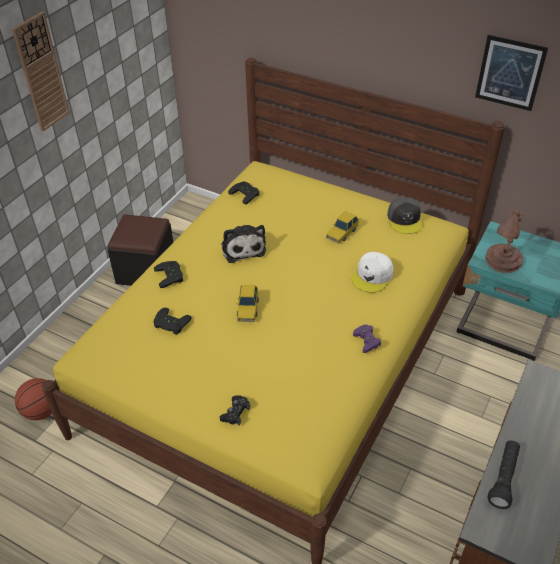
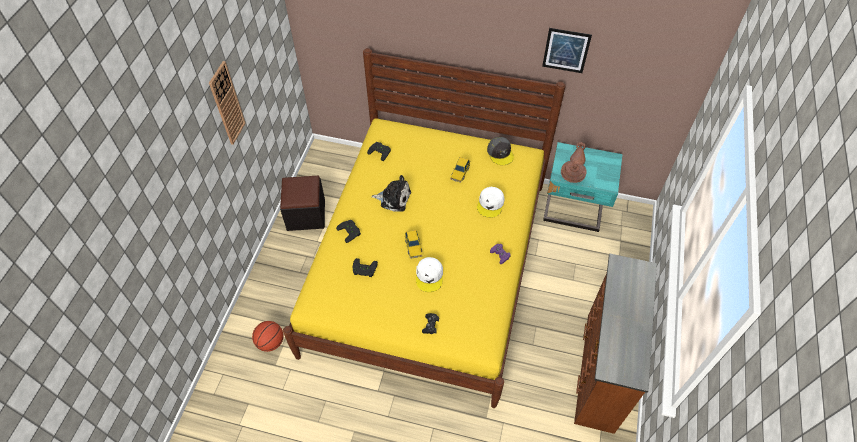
camera: 15 degrees left, 10 degrees up
plush toy [221,225,266,263] -> plush toy turned 45 degrees counterclockwise [371,175,411,212]
black flashlight [488,441,520,509] -> none
none -> white cap [416,257,443,292]

